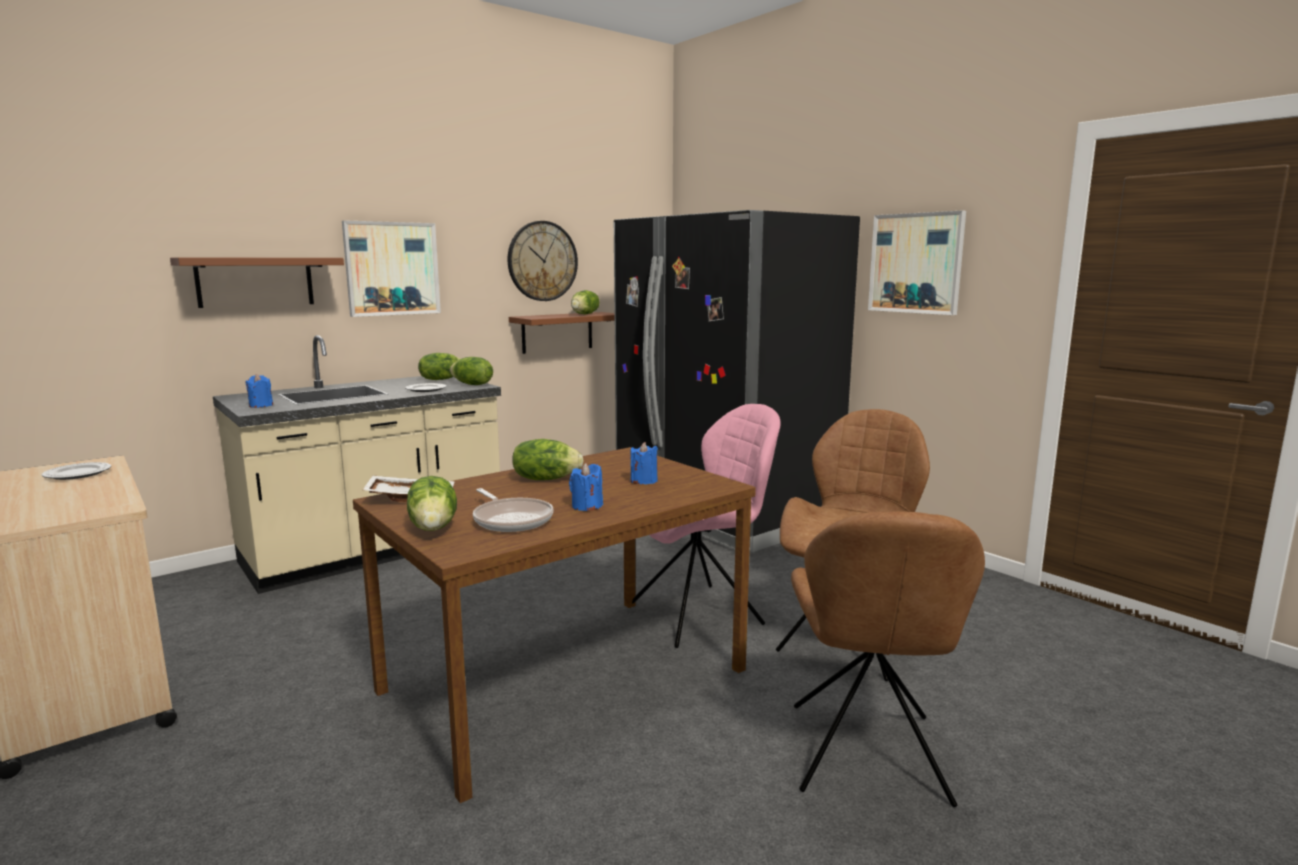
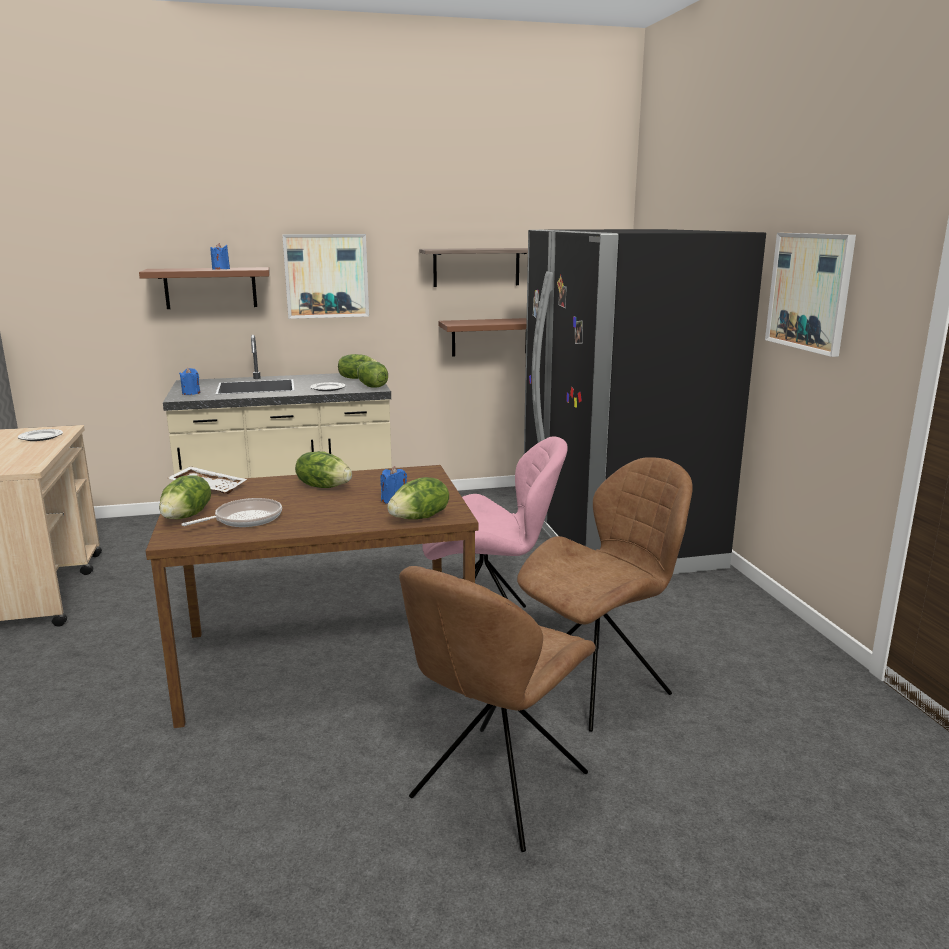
camera: 25 degrees right, 5 degrees up
frying pan [473,488,553,532] -> frying pan turned 120 degrees counterclockwise [181,498,282,527]
wall clock [507,221,578,301] -> shelf [419,248,528,287]
blue candle [569,463,603,511] -> blue candle moved to [210,243,230,269]
lettuce [571,290,599,314] -> lettuce moved to [387,477,449,519]

